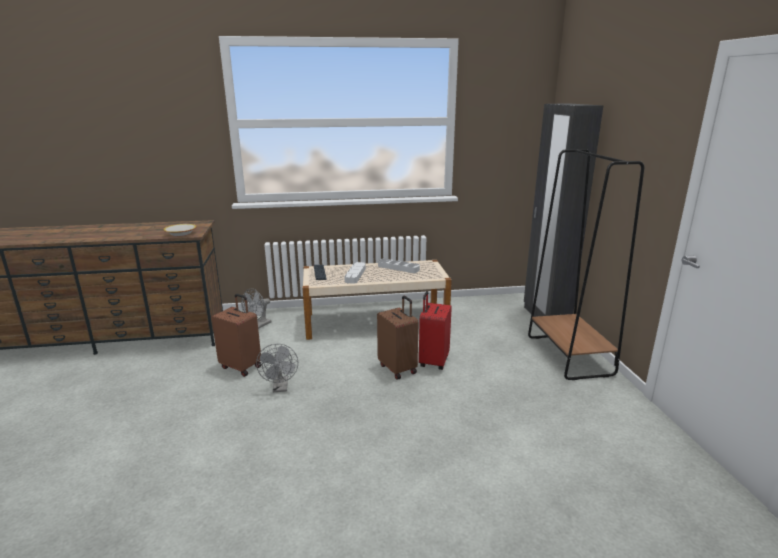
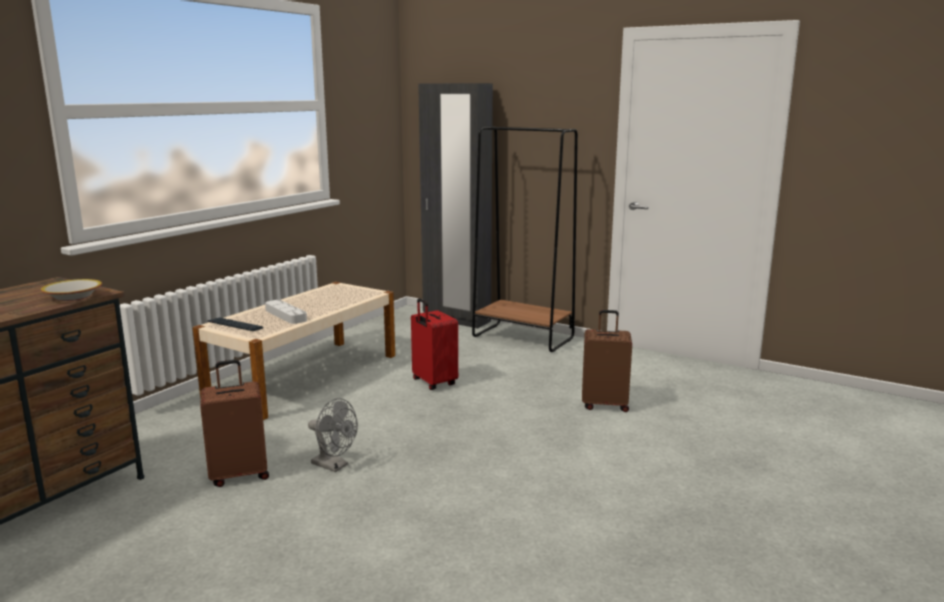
camera: 50 degrees left, 5 degrees down
grey fan [241,289,271,329] -> none
brown suitcase [377,296,419,380] -> brown suitcase moved to [582,310,632,412]
grey tray [378,258,420,273] -> none

